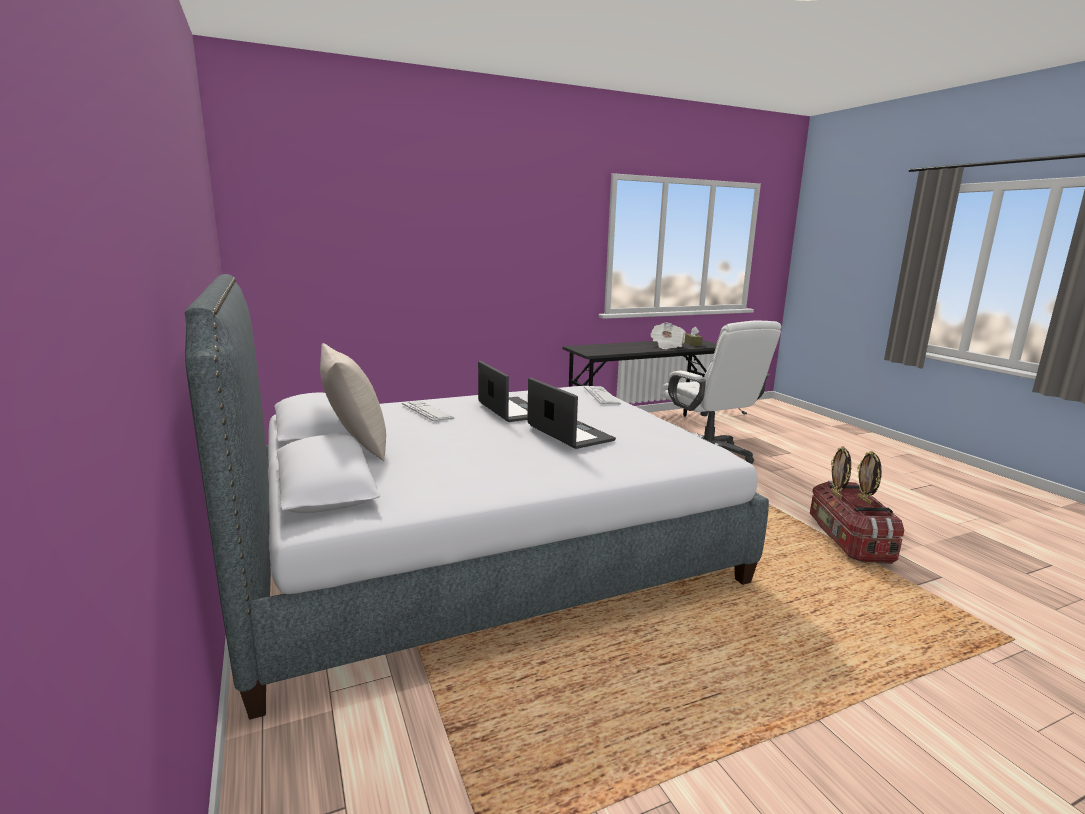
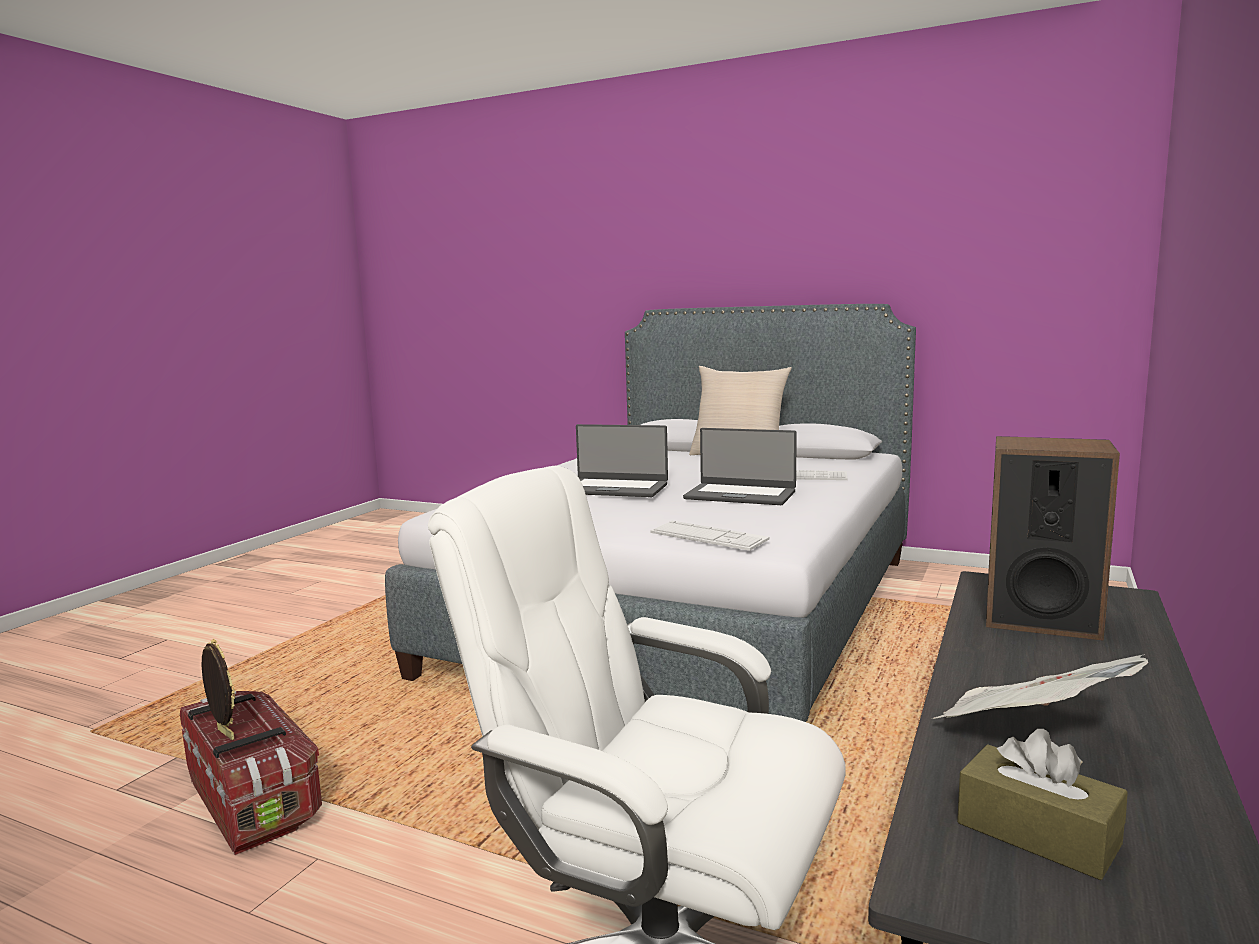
camera: 140 degrees right, 5 degrees down
picture frame [831,446,851,499] -> none
none -> speaker [986,436,1120,641]

